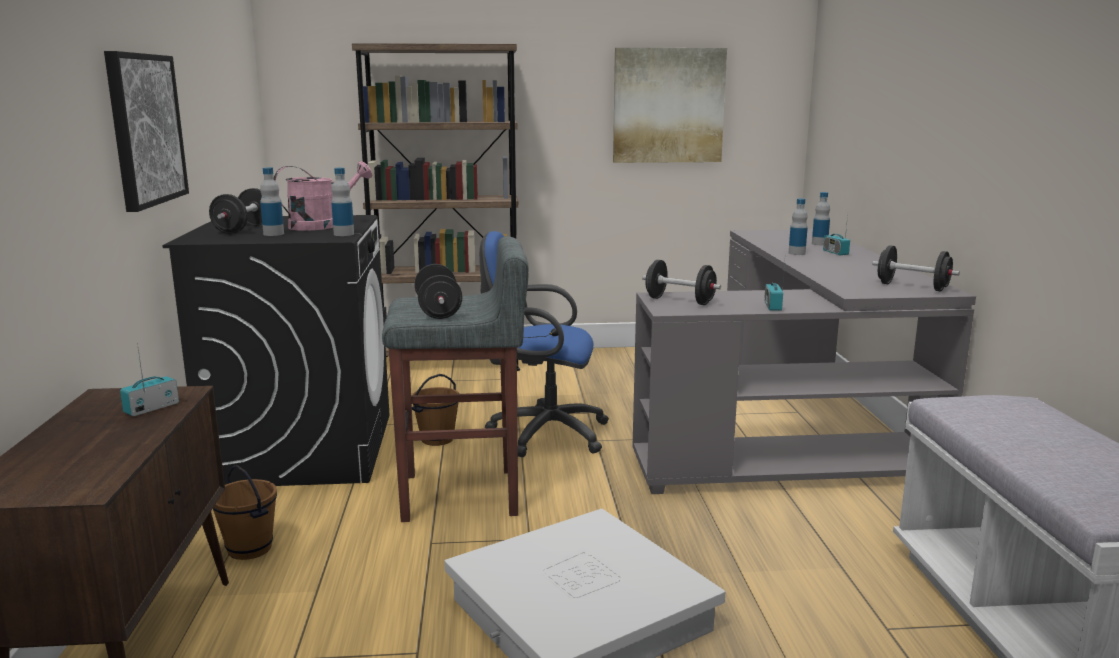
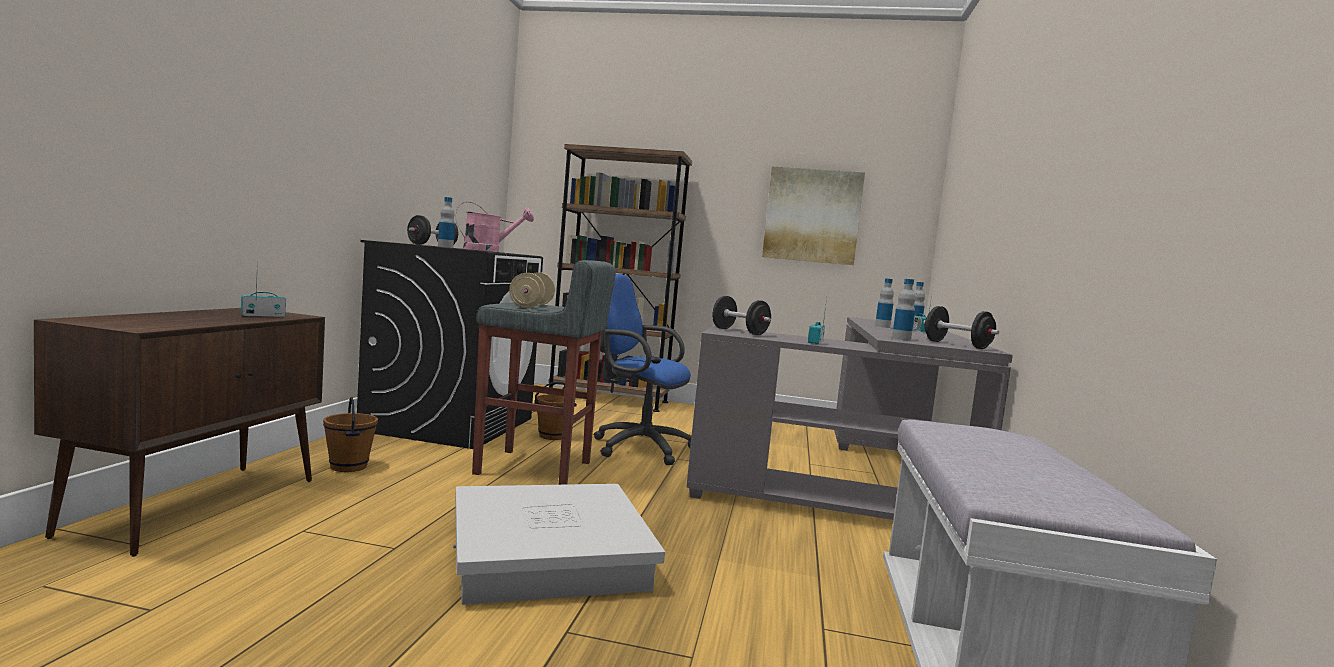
camera: 15 degrees right, 10 degrees down
picture [104,51,189,212] -> none
bottle [331,168,354,236] -> bottle moved to [892,279,916,340]
black dumbbell [414,264,463,319] -> beige dumbbell [509,272,555,308]

